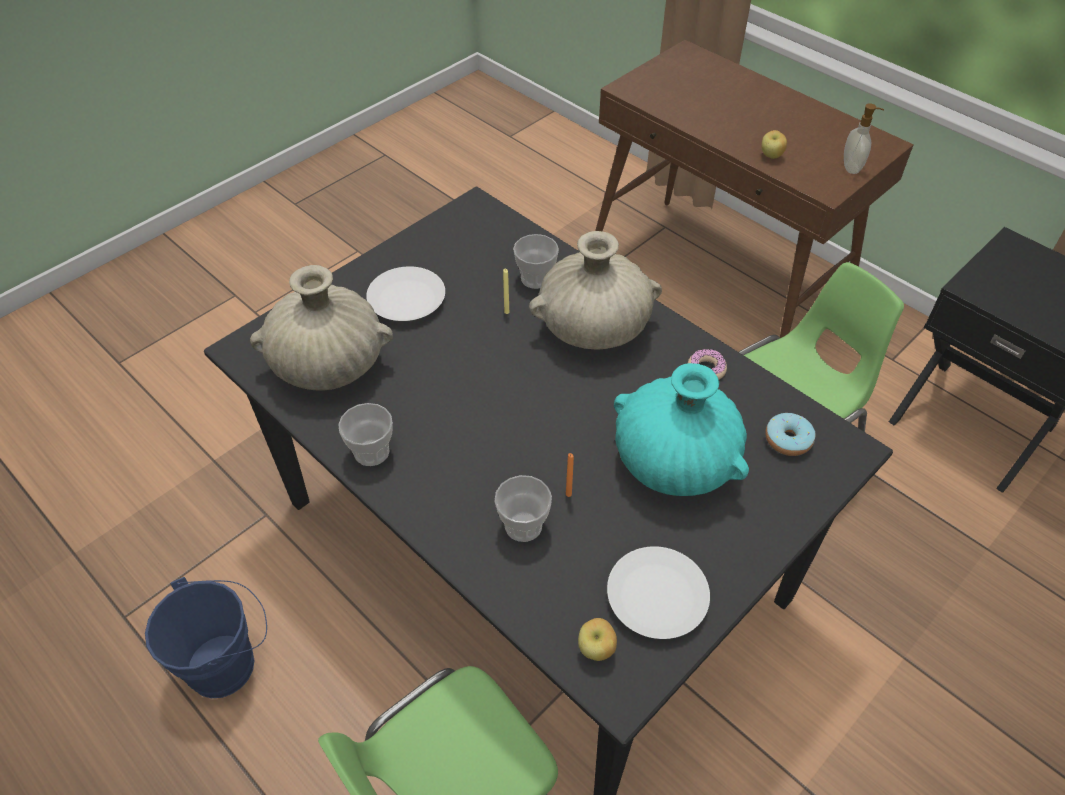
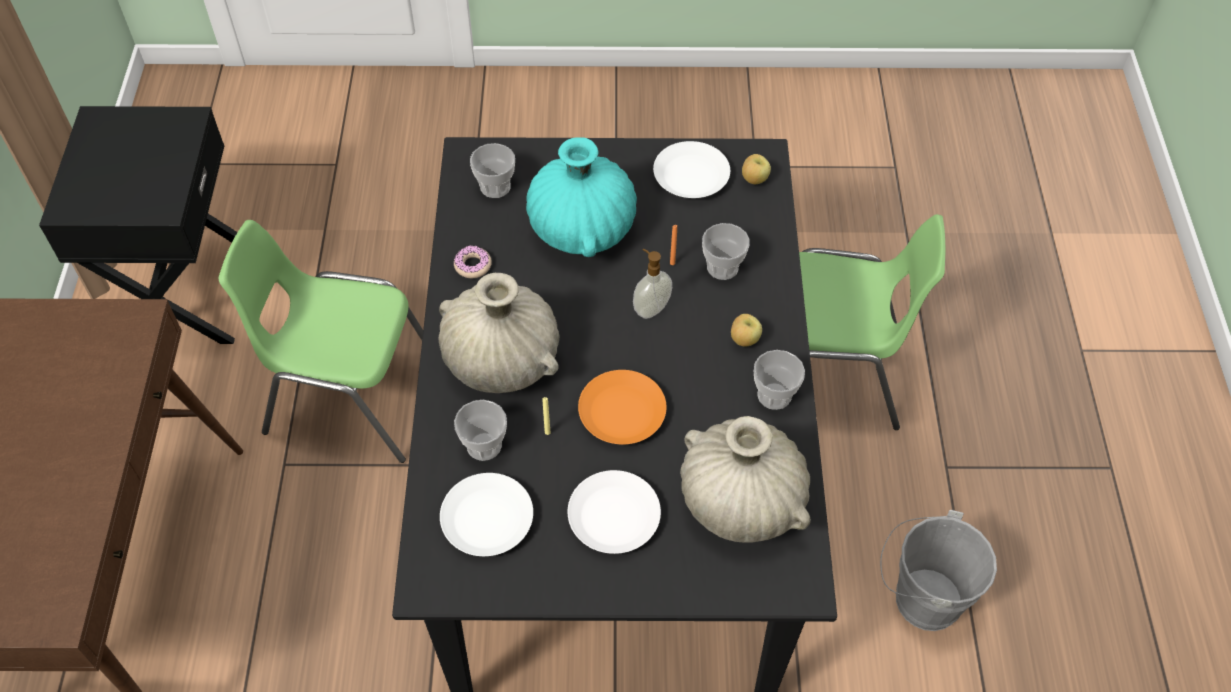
camera: 135 degrees left, 5 degrees up
blue bucket [145,577,267,698] -> grey bucket [880,510,997,631]
apple [761,130,787,159] -> apple moved to [731,314,762,347]
donut [765,413,815,456] -> cup [470,143,515,198]
soap dispenser [844,103,884,174] -> soap dispenser moved to [633,248,672,319]
none -> white plate [440,473,533,556]
none -> orange plate [578,370,666,444]

